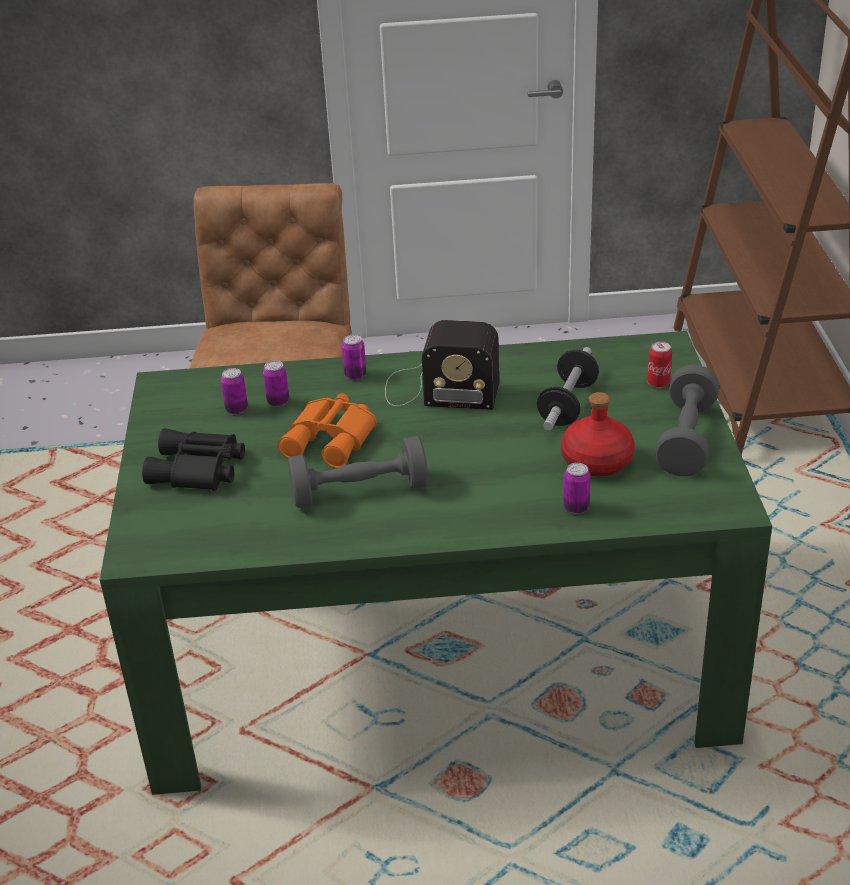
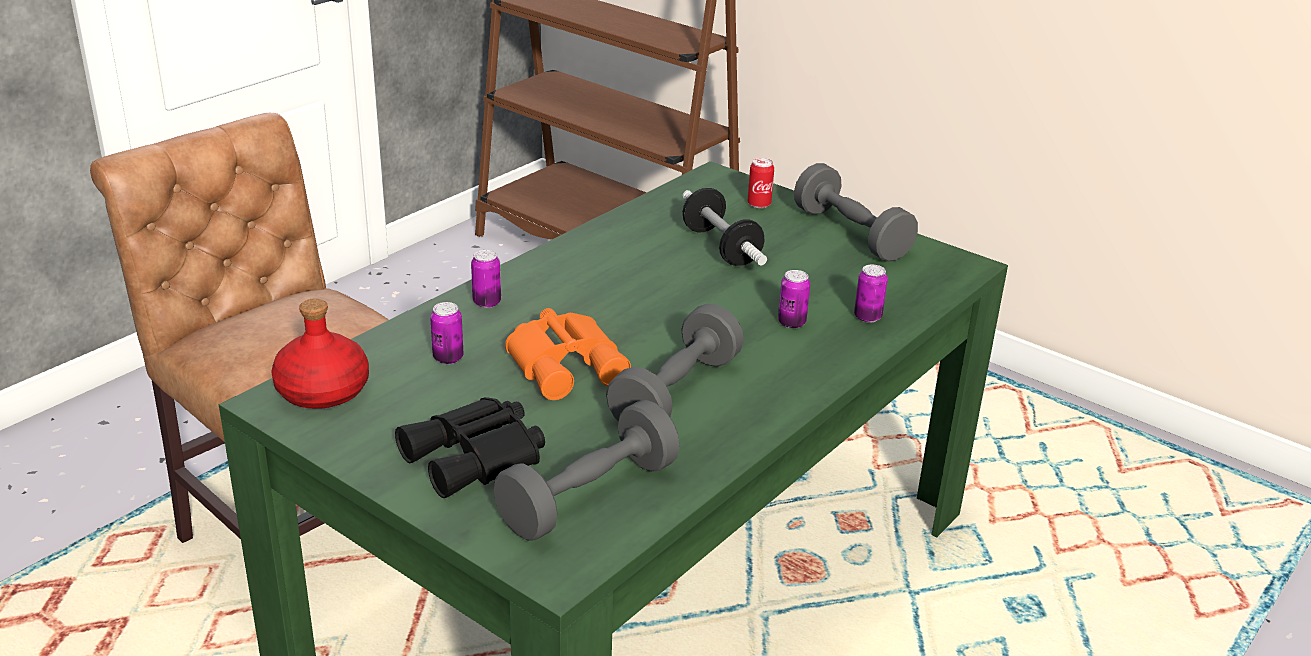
camera: 50 degrees left, 5 degrees down
can [221,368,248,414] -> can moved to [778,270,810,329]
radio [385,320,499,410] -> none
red bottle [561,392,635,476] -> red bottle moved to [271,298,369,409]
none -> grey dumbbell [494,400,680,541]

